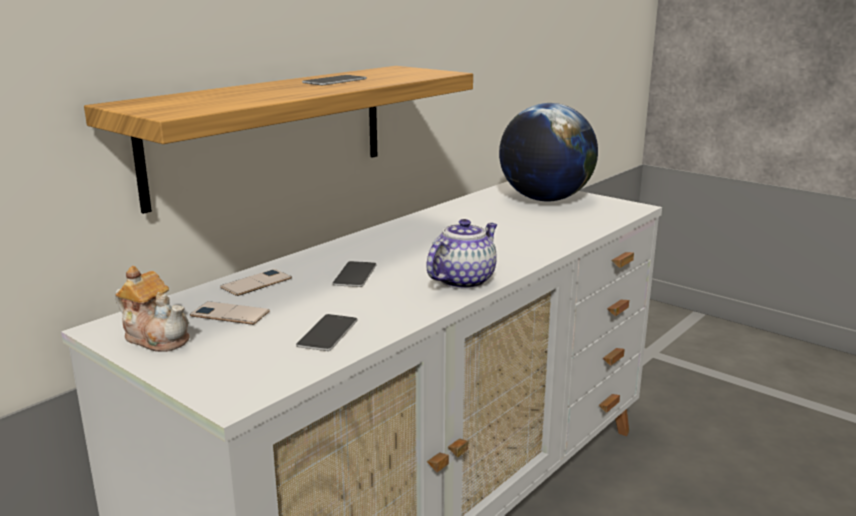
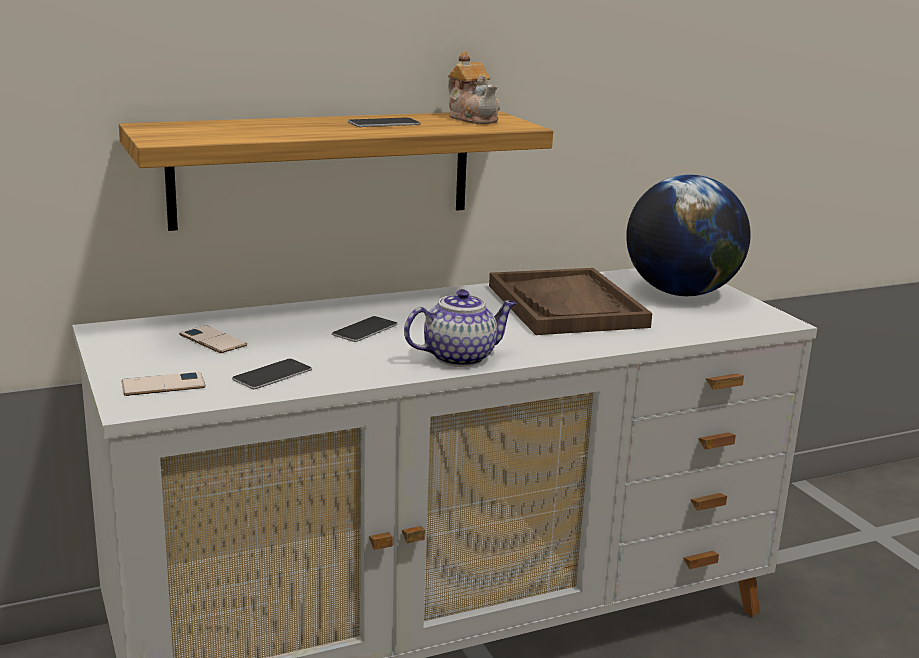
camera: 25 degrees right, 0 degrees up
teapot [115,266,189,352] -> teapot moved to [448,51,500,124]
phone [220,269,292,296] -> phone moved to [121,372,206,396]
none -> brown tray [489,268,652,335]

